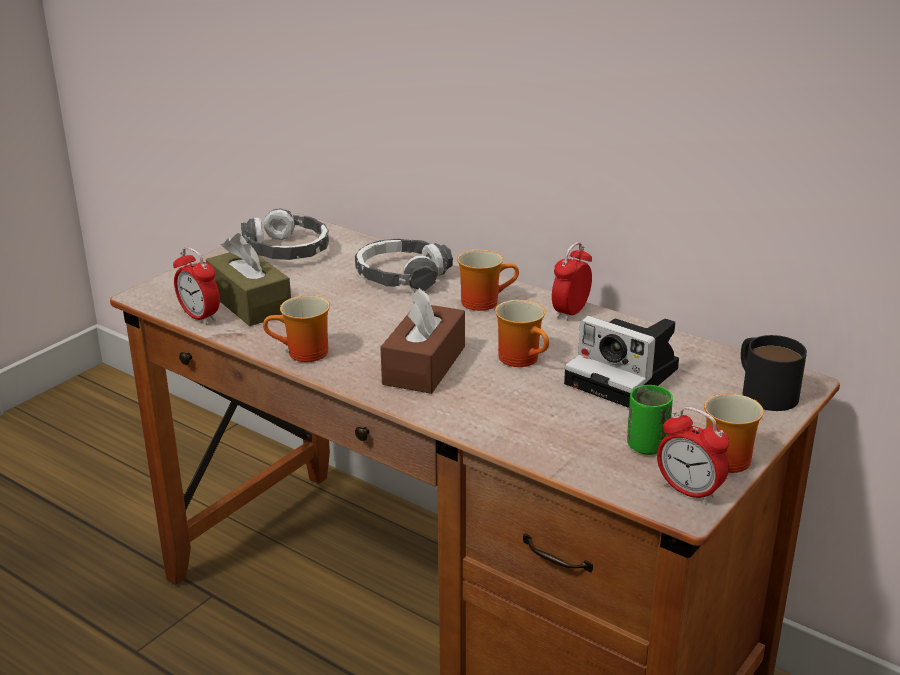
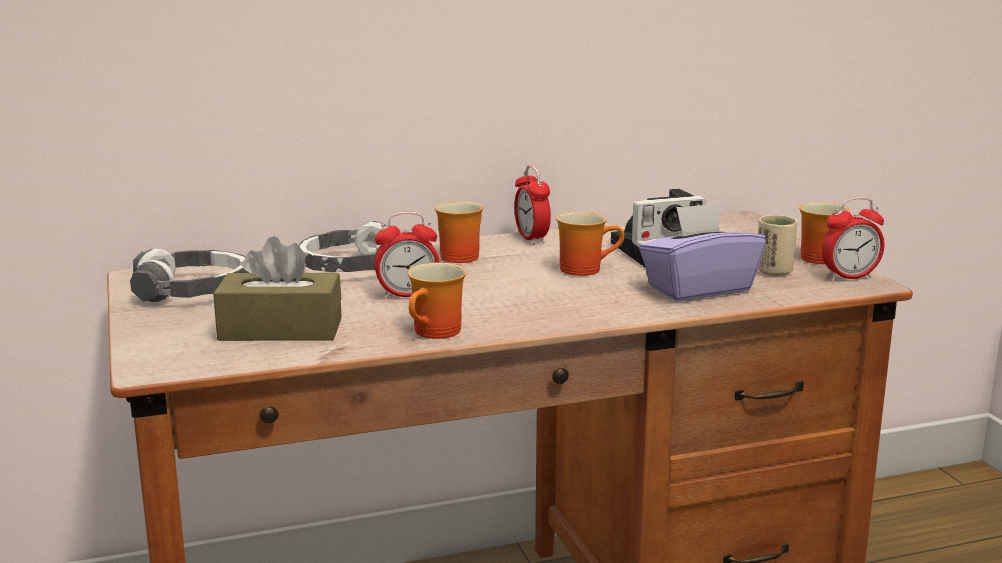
camera: 55 degrees left, 10 degrees down
alarm clock [173,247,220,324] -> alarm clock moved to [374,212,440,299]
brown tissue box [380,288,465,394] -> none
green cup [627,385,673,455] -> beige cup [758,215,797,276]
black mug [741,335,807,411] -> none
none -> purple tissue box [639,202,766,301]

